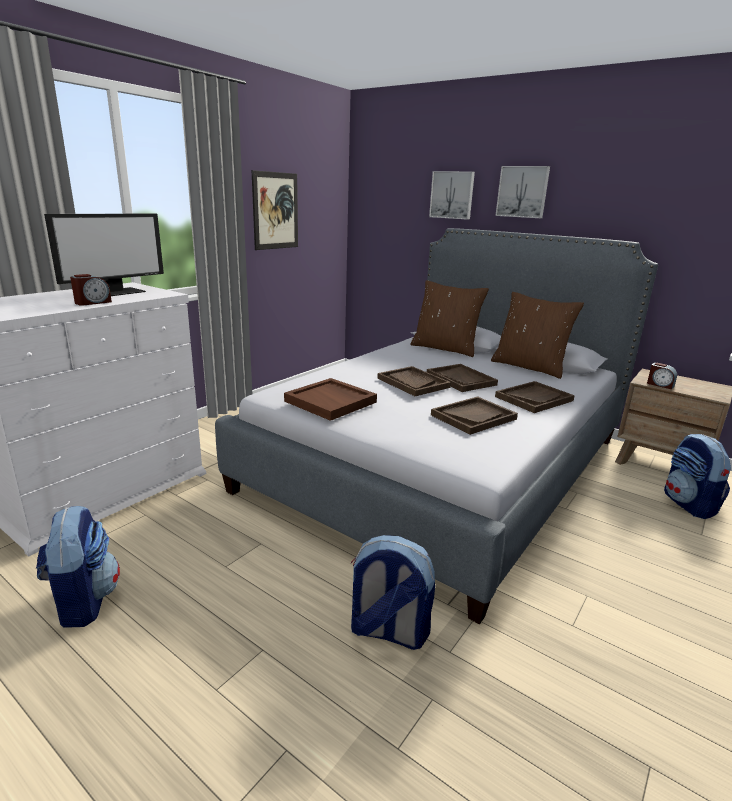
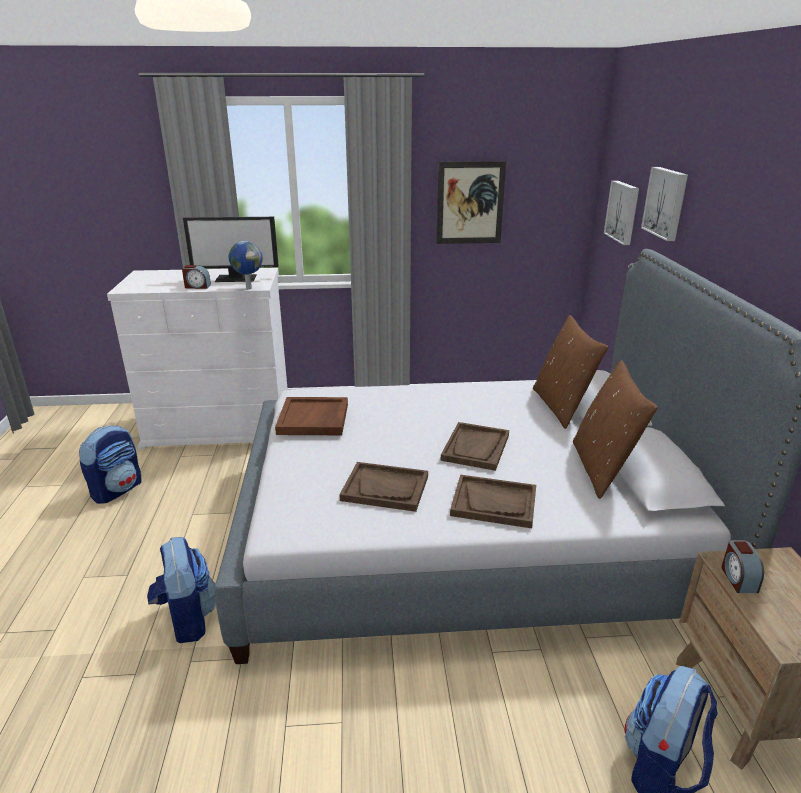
camera: 50 degrees right, 5 degrees up
brown tray [377,366,451,396] -> none
picture [495,166,550,218] -> picture moved to [604,180,639,245]
none -> globe [229,241,263,290]

